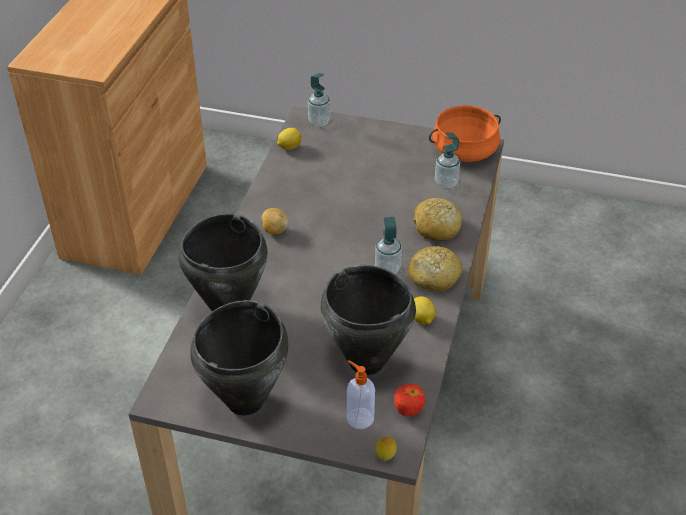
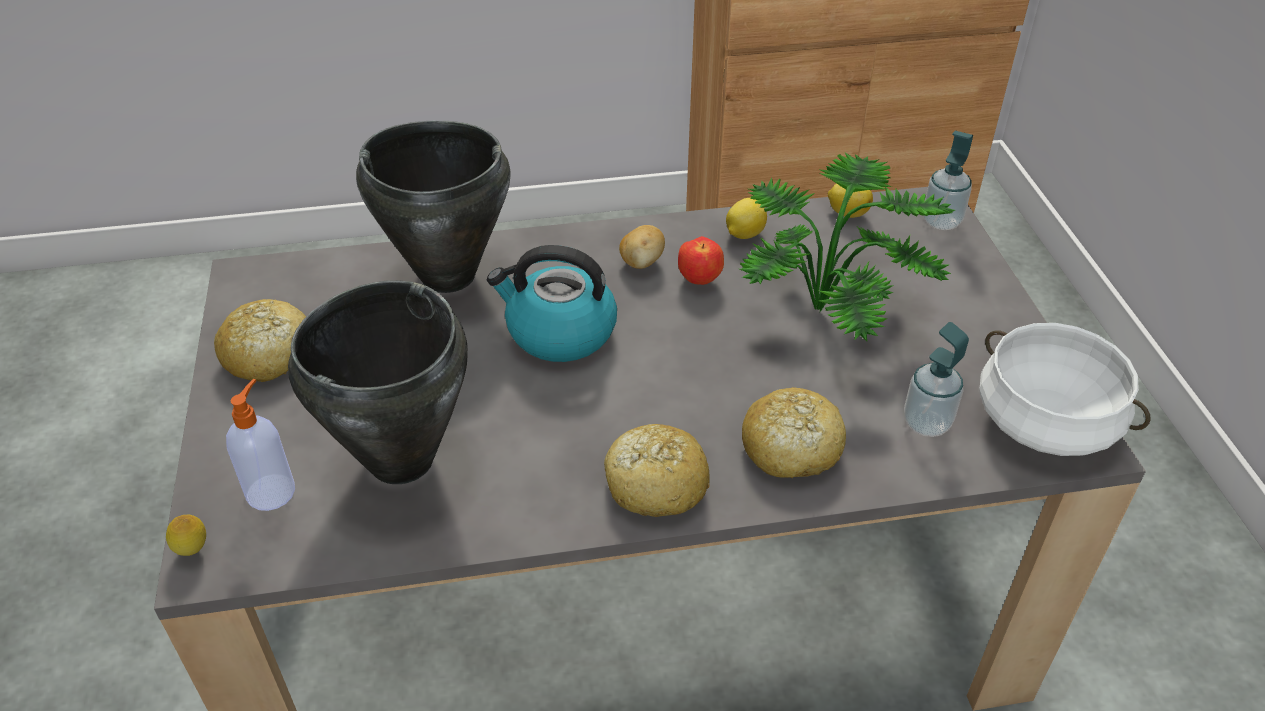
camera: 65 degrees right, 0 degrees up
black cooking pot [190,300,288,415] -> bread [214,299,306,382]
soap dispenser [375,217,402,274] -> none
apple [394,384,425,417] -> apple moved to [678,236,724,285]
lemon [414,296,436,325] -> lemon moved to [726,198,767,239]
orange cooking pot [429,105,501,162] -> white cooking pot [980,323,1151,456]
none -> kettle [487,245,617,362]
none -> potted plant [740,153,955,341]

